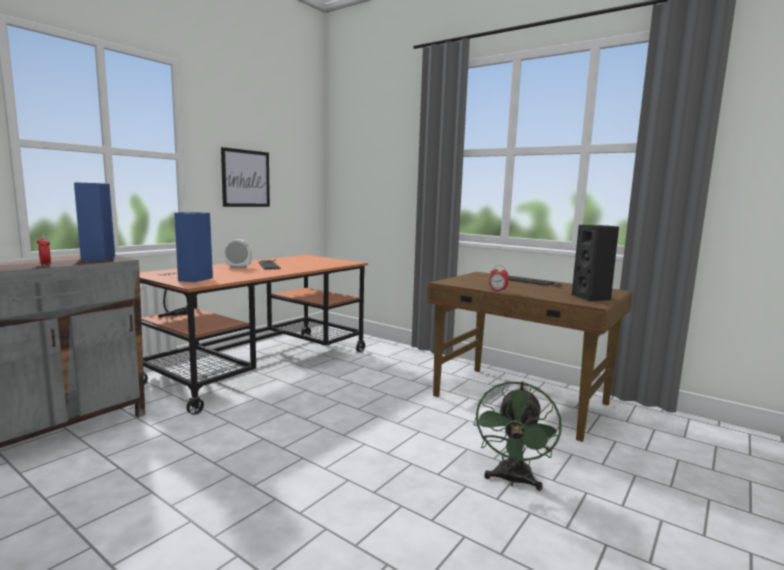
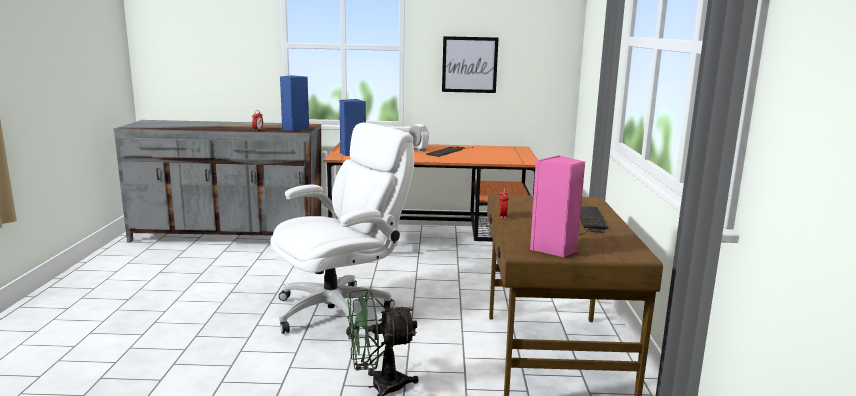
camera: 55 degrees right, 5 degrees up
black speaker [572,225,619,302] -> pink speaker [530,155,585,257]
none -> white office chair [270,123,414,338]

